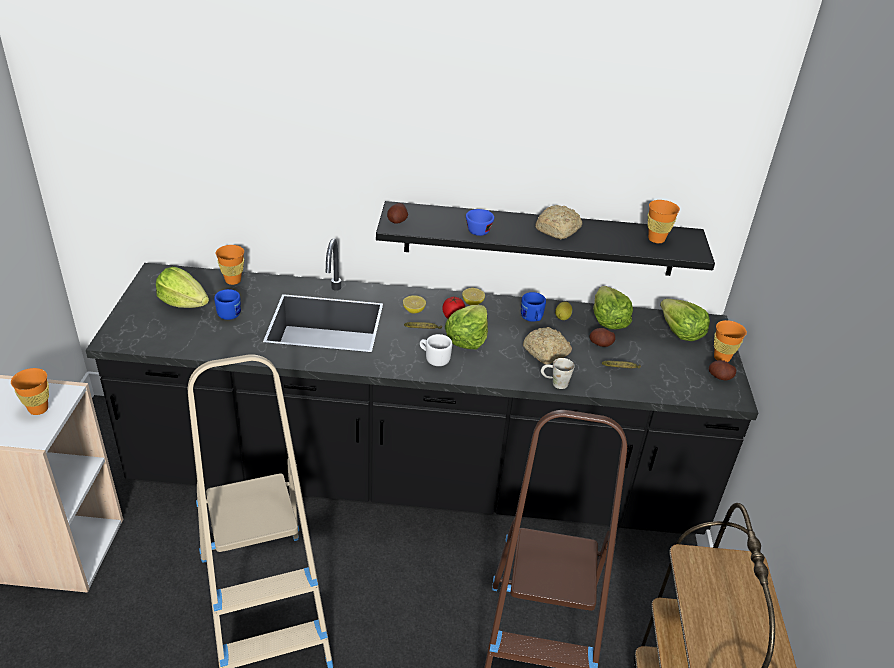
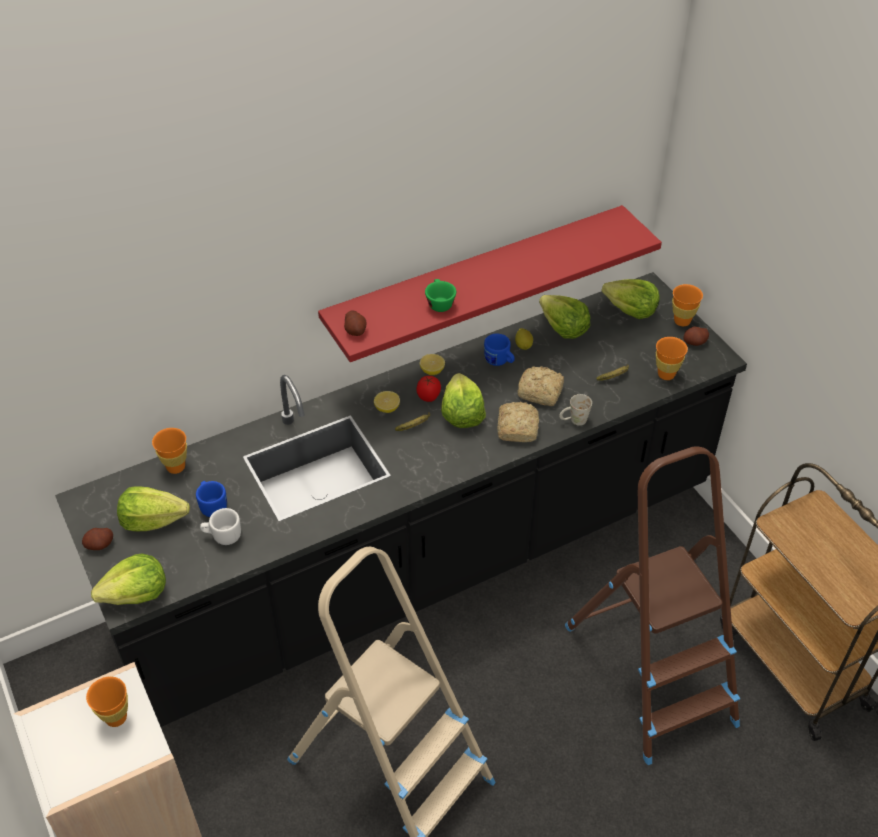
camera: 30 degrees left, 10 degrees up
black shelf [376,201,715,276] -> red shelf [318,205,662,362]
white mug [420,334,452,366] -> white mug moved to [200,508,241,545]
blue cup [466,209,494,236] -> green cup [425,279,456,312]
bread [535,205,582,239] -> bread moved to [497,402,539,442]
potato [589,328,615,347] -> potato moved to [82,528,113,550]
orange cup [648,200,680,243] -> orange cup moved to [656,337,688,380]
none -> lettuce [91,553,166,605]

